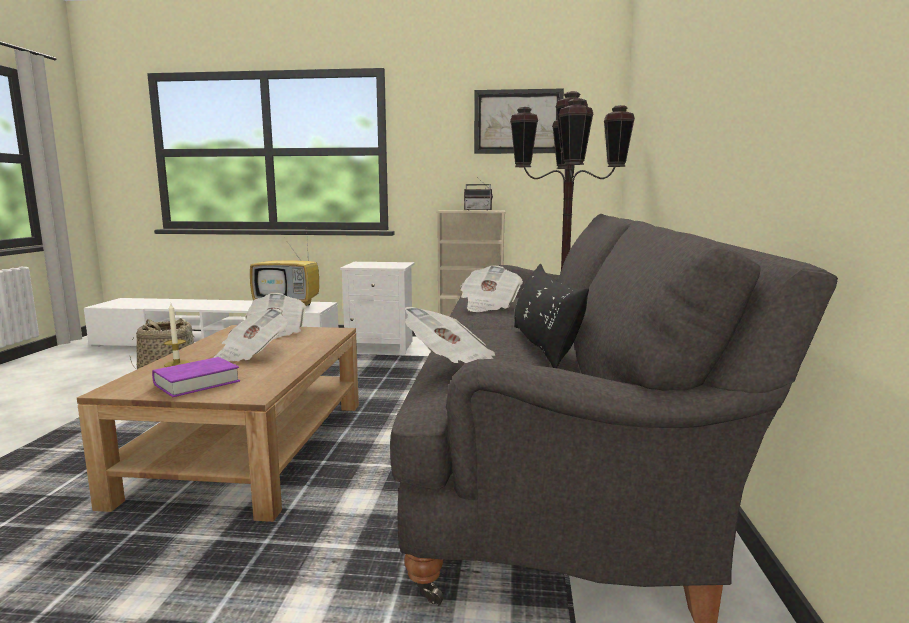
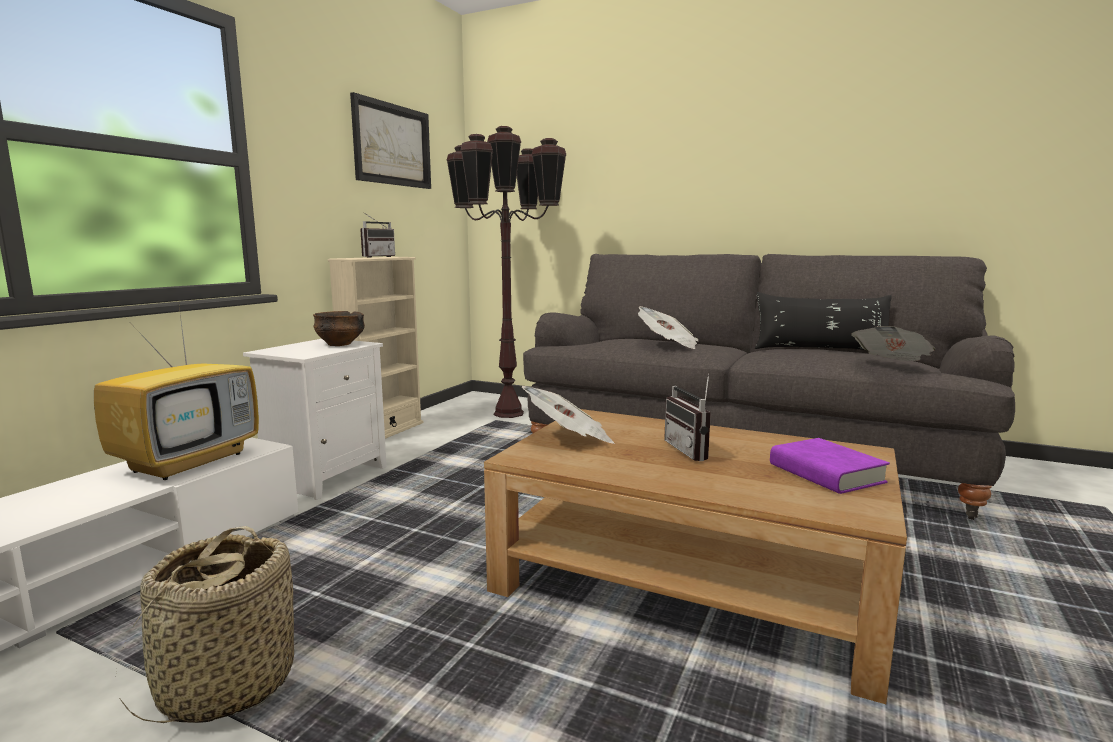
camera: 70 degrees left, 0 degrees up
candle [164,303,190,367] -> none
newspaper [213,308,288,361] -> radio [664,373,711,461]
none -> bowl [313,311,365,346]

